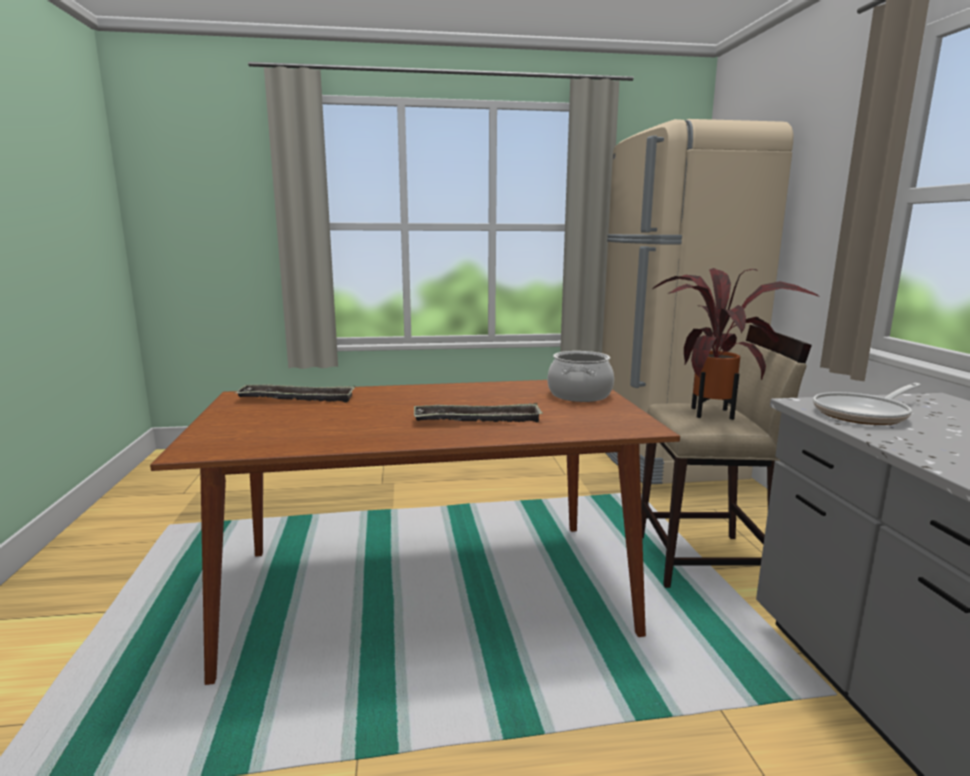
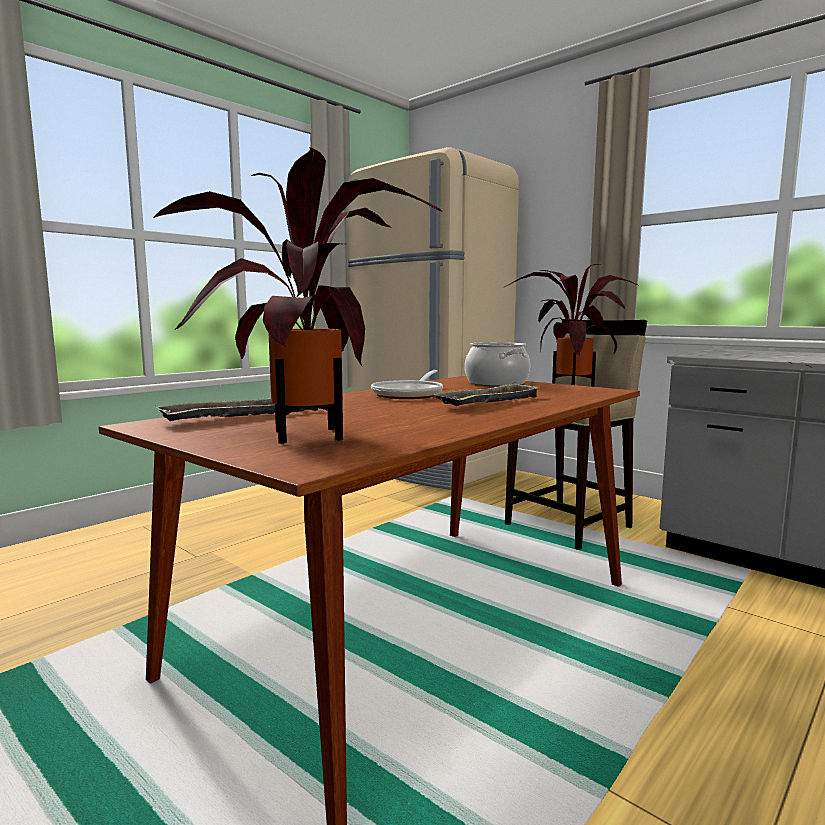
camera: 40 degrees left, 5 degrees down
frying pan [813,383,921,425] -> frying pan moved to [371,370,443,399]
none -> potted plant [153,147,443,444]

